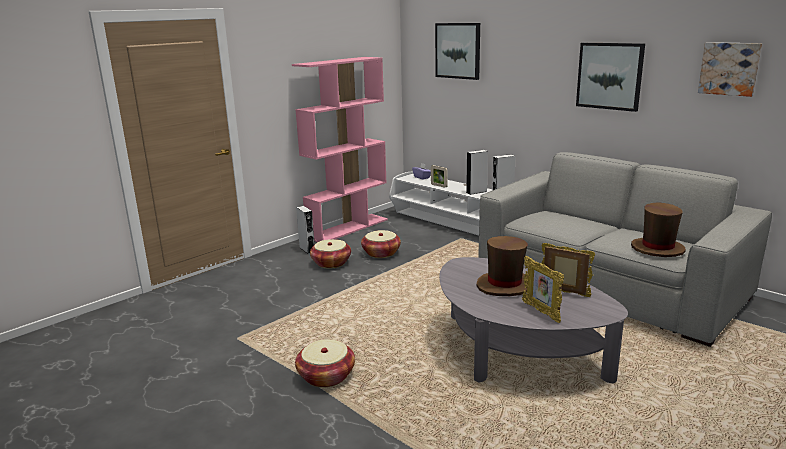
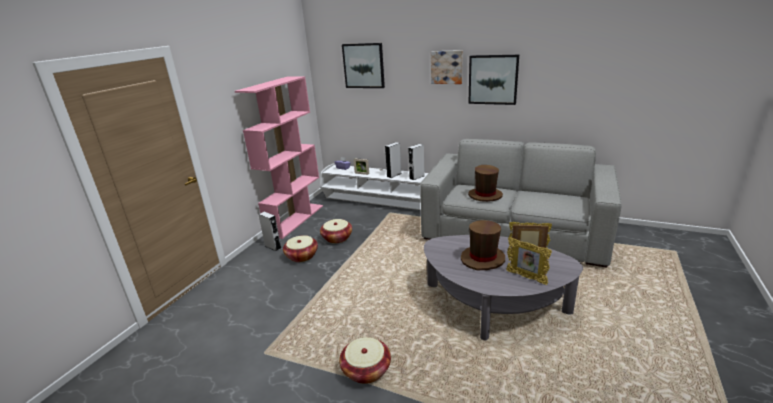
camera: 20 degrees left, 5 degrees up
brown hat [631,202,686,257] -> brown hat moved to [468,165,503,202]
picture [698,42,762,97] -> picture moved to [431,50,463,84]

